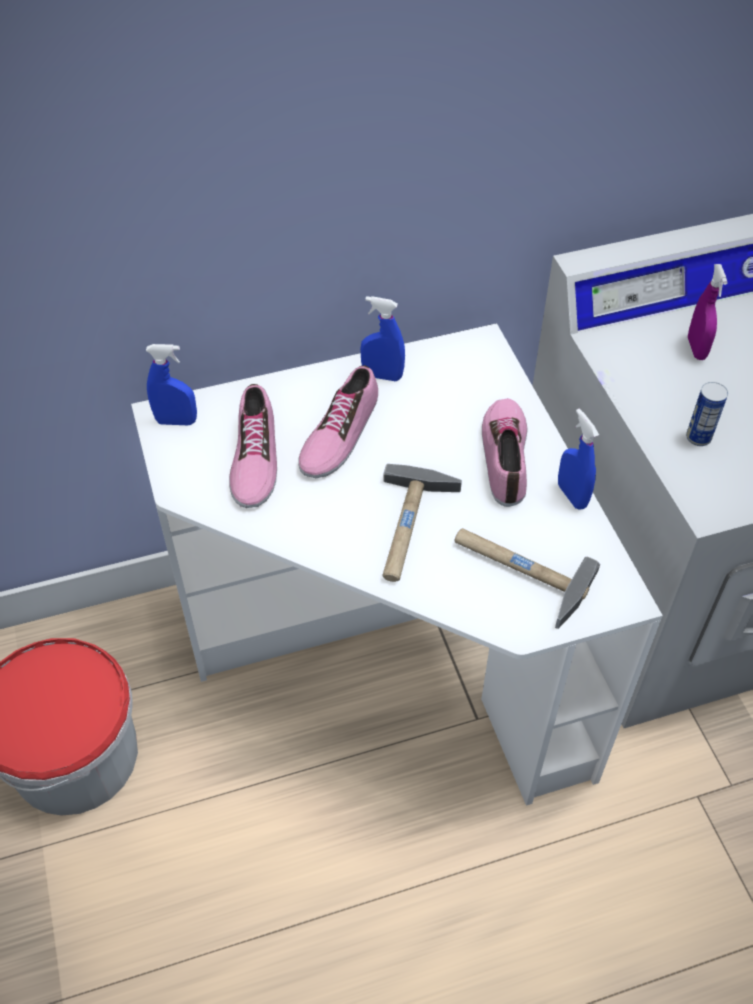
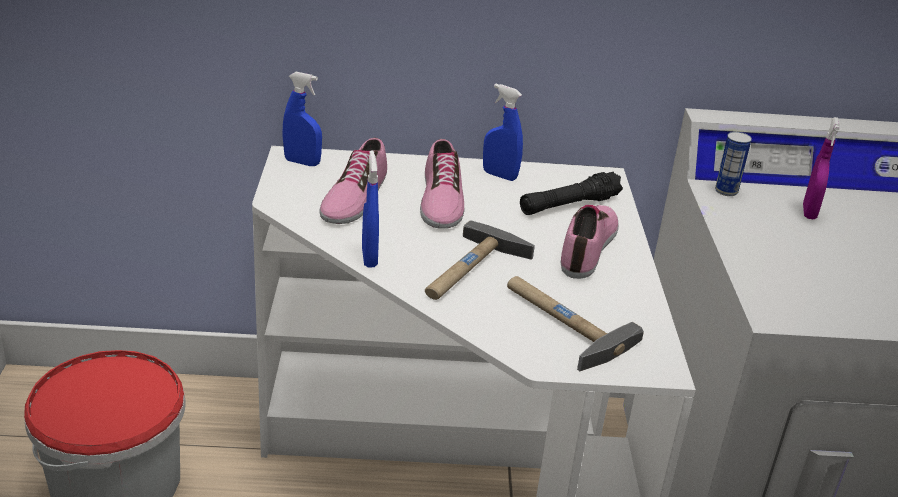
camera: 15 degrees right, 20 degrees down
shoe [298,365,378,478] -> shoe turned 45 degrees counterclockwise [420,139,464,229]
blue spray bottle [558,409,599,510] -> blue spray bottle moved to [362,150,379,267]
can [686,382,728,446] -> can moved to [715,132,752,196]
none -> black flashlight [520,172,623,215]

